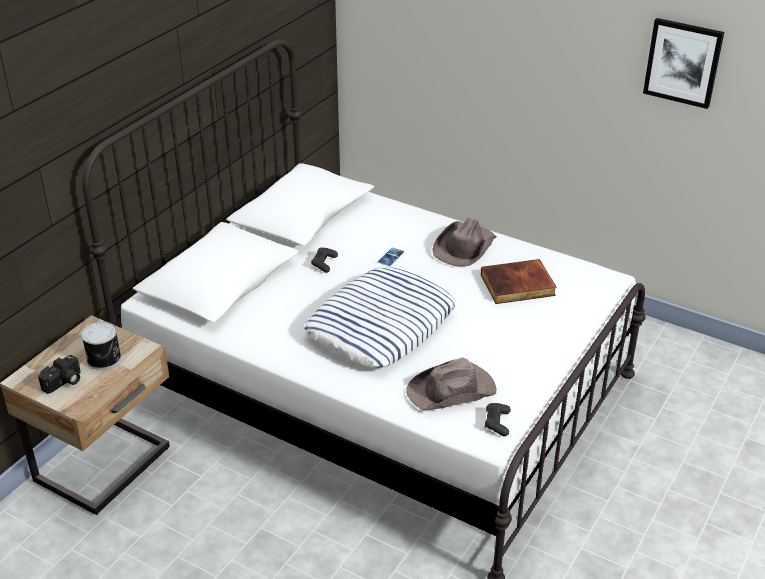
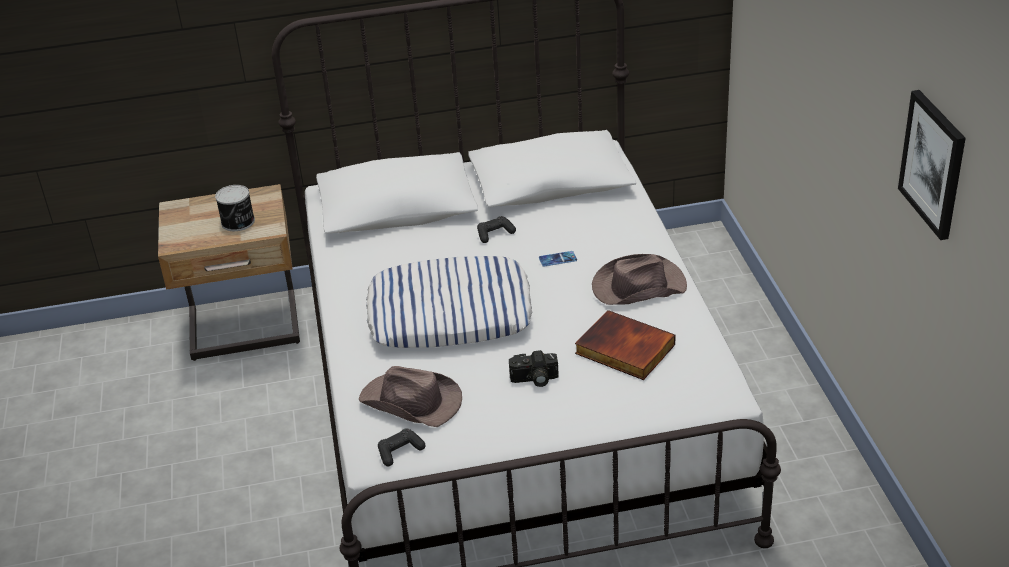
camera: 50 degrees right, 0 degrees up
camera [38,355,81,394] -> camera moved to [509,350,559,387]

